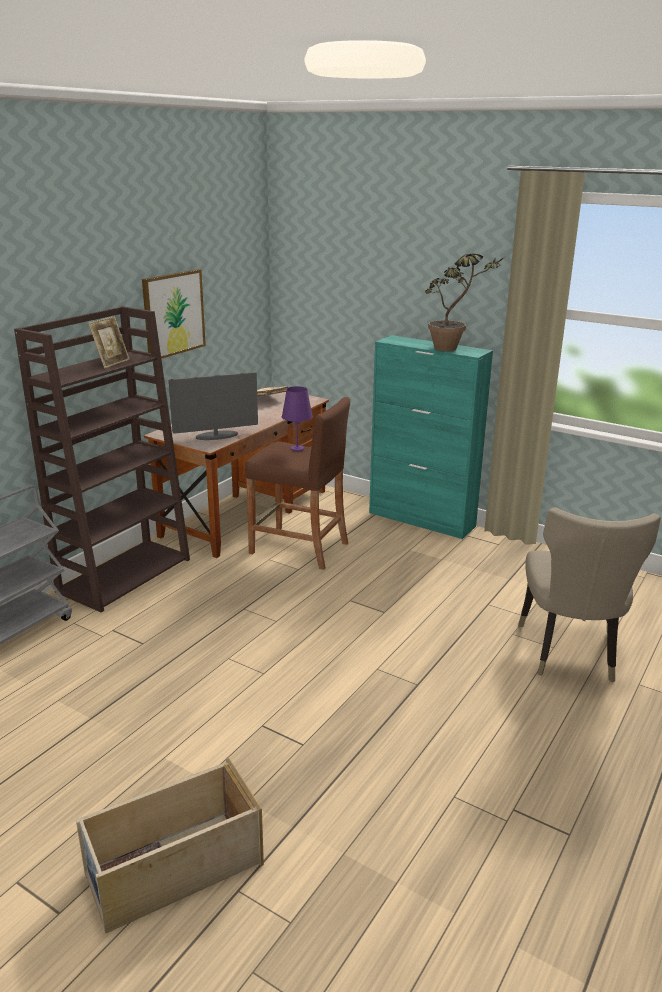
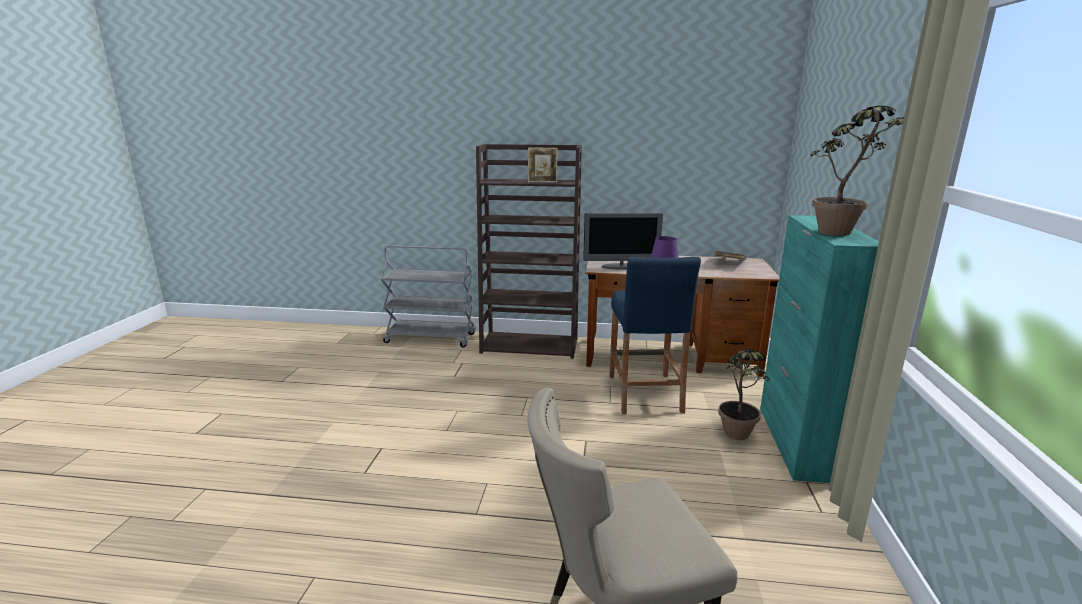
camera: 65 degrees right, 5 degrees down
beige storage box [76,757,264,933] -> none
picture [142,269,206,359] -> none
monitor [169,372,258,440] -> monitor turned 135 degrees clockwise [583,213,663,270]
brown stool [245,397,350,570] -> blue stool [609,256,701,414]
none -> potted plant [718,349,770,440]

